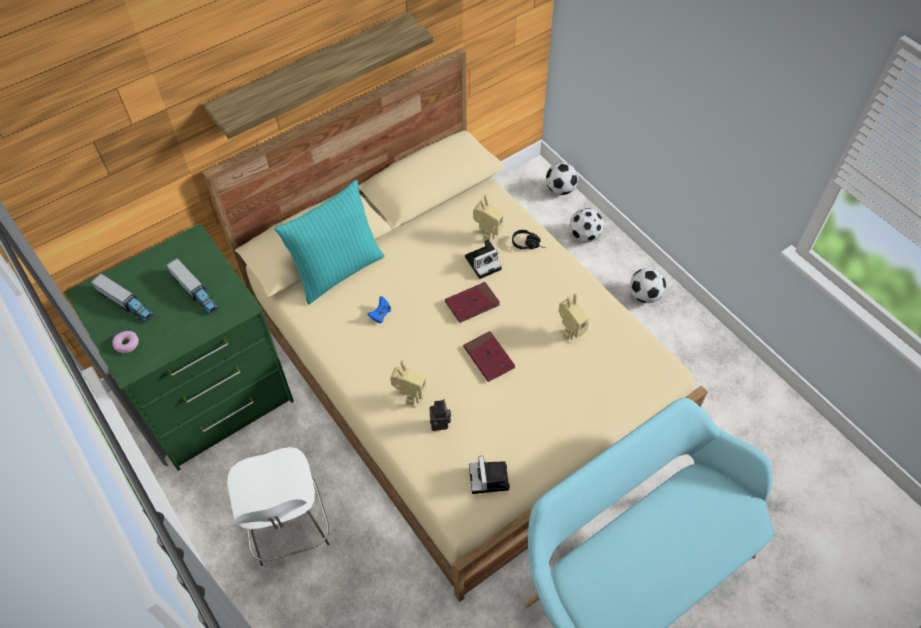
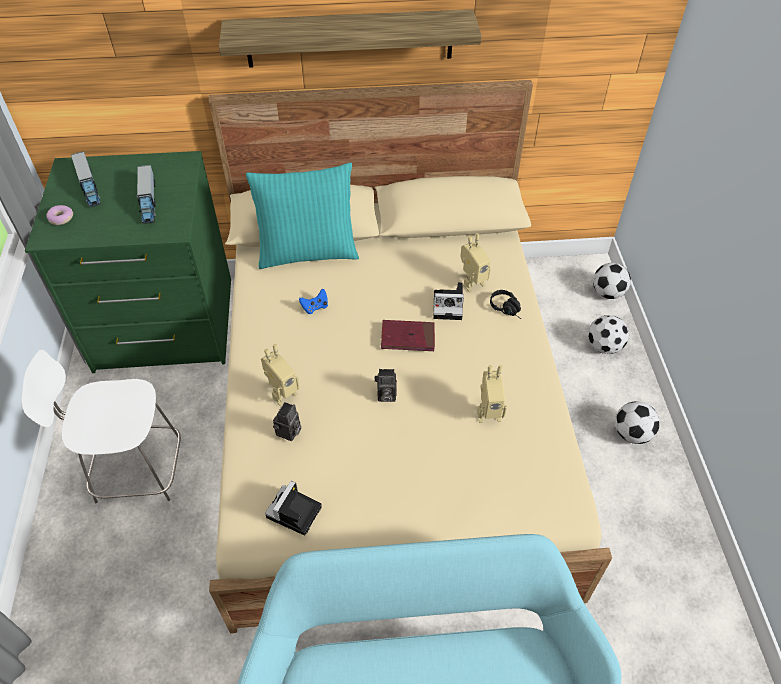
camera: 30 degrees right, 5 degrees down
white chair [227,447,332,570] -> white chair turned 75 degrees clockwise [21,350,184,509]
red book [463,331,515,382] -> camera [375,369,397,402]

